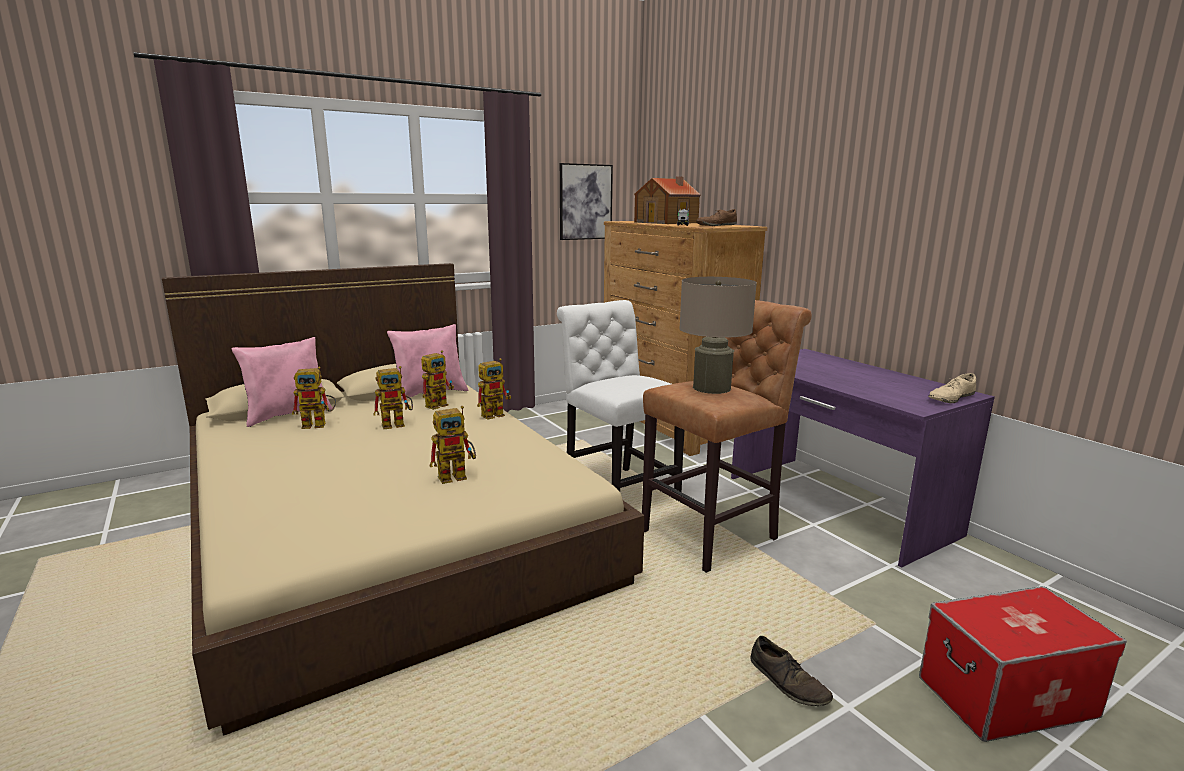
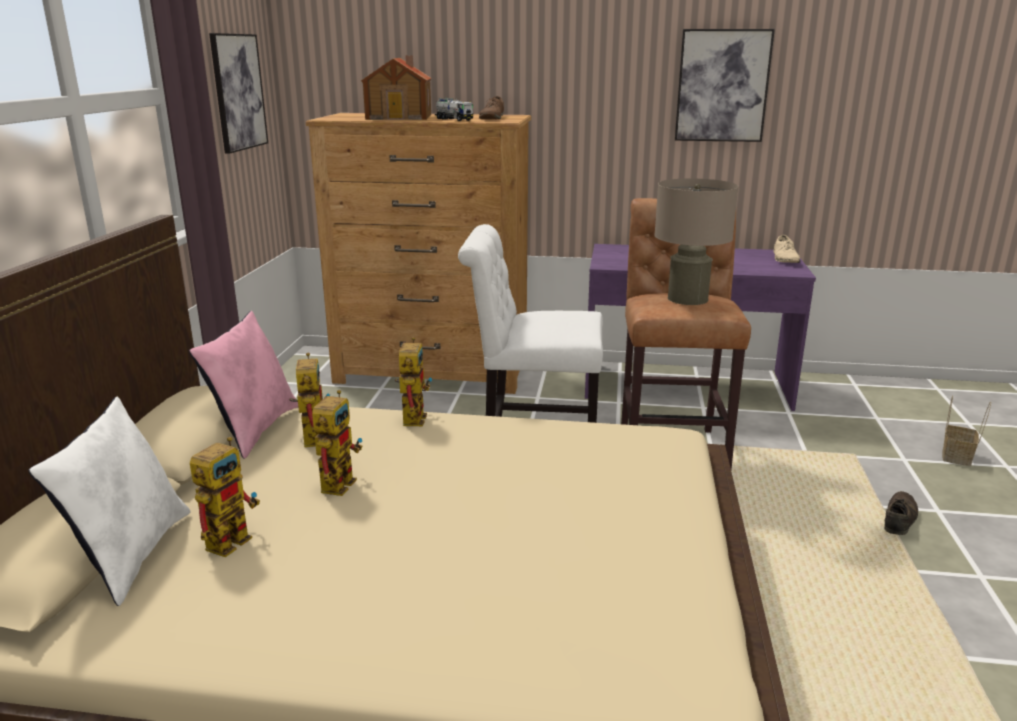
camera: 50 degrees left, 5 degrees up
pink pillow [232,337,333,427] -> white pillow [28,397,191,606]
toy robot [430,406,476,484] -> none
brown shoe [750,636,833,706] -> brown shoe turned 60 degrees counterclockwise [884,491,918,535]
storage box [919,586,1127,742] -> basket [942,395,991,466]
none -> picture [675,29,775,142]

